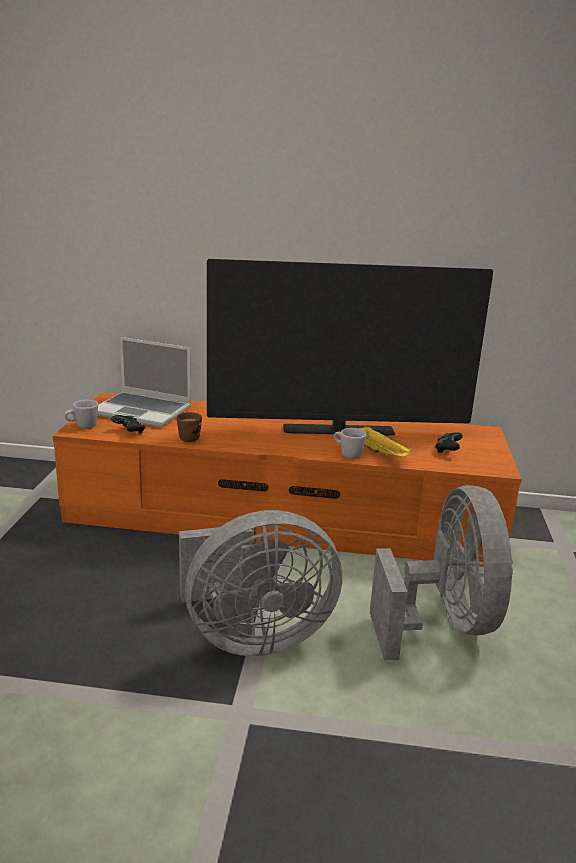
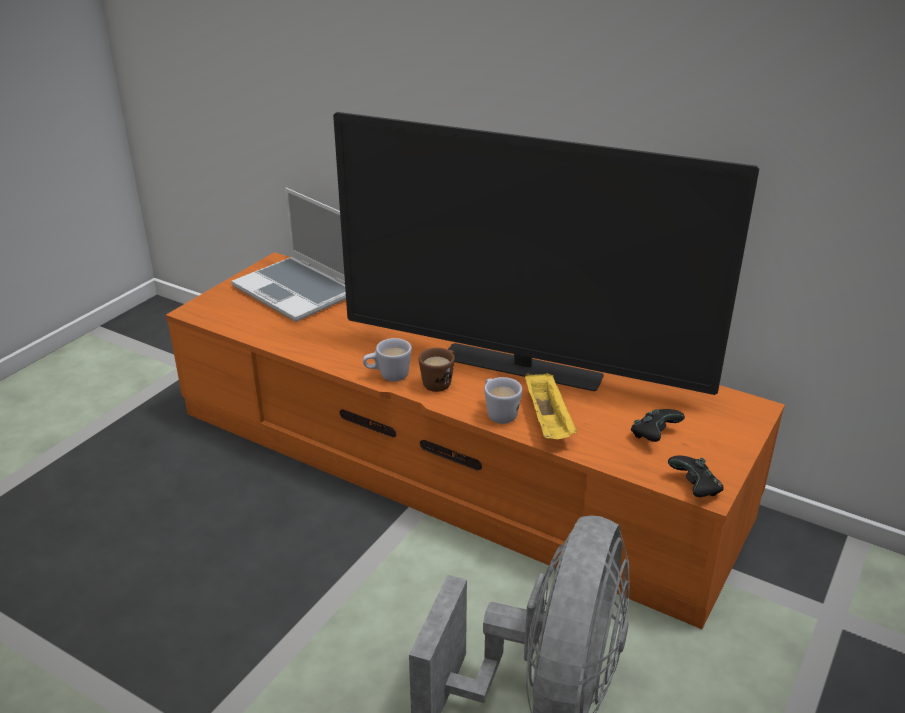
camera: 25 degrees right, 10 degrees up
white mug [64,400,98,428] -> white mug moved to [363,338,412,382]
black game controller [111,415,145,434] -> black game controller moved to [668,456,724,497]
brown mug [176,412,202,442] -> brown mug moved to [419,348,455,392]
grey fan [179,510,342,656] -> none

